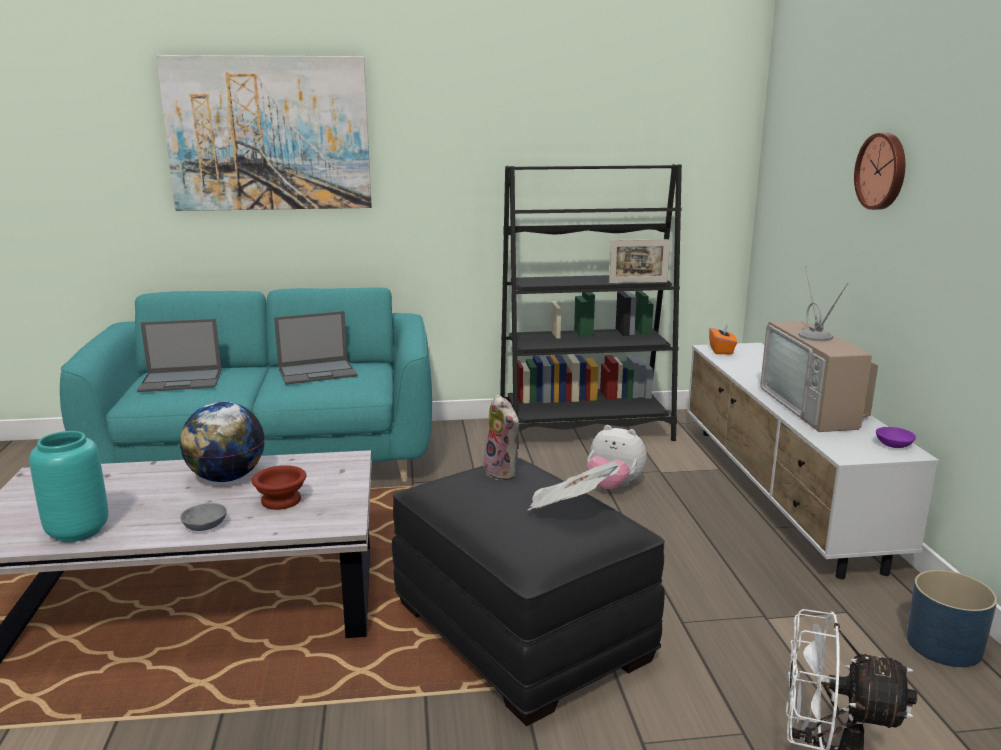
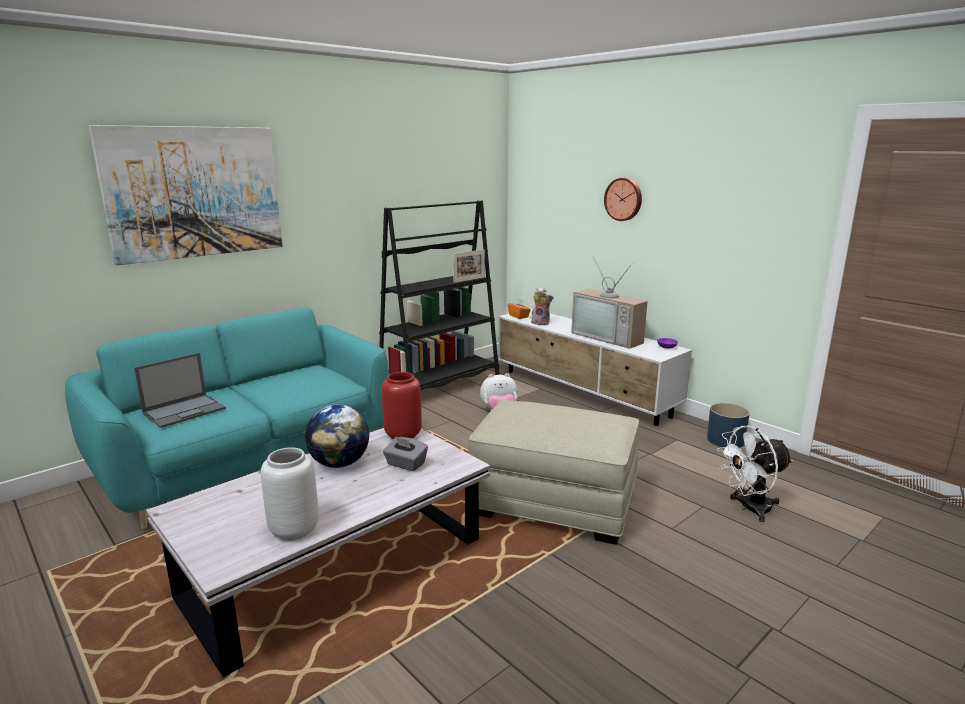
camera: 35 degrees left, 0 degrees up
turquoise vase [29,431,109,542] -> grey vase [261,447,318,540]
grey bowl [180,503,227,531] -> none
brown bowl [252,465,306,510] -> grey tissue box [383,436,428,471]
laptop [274,311,358,385] -> none
black ottoman [392,458,665,726] -> beige ottoman [468,400,639,545]
plush toy [484,394,519,480] -> plush toy moved to [531,287,554,325]
newspaper [527,461,620,511] -> none
none -> red vase [382,372,422,439]

